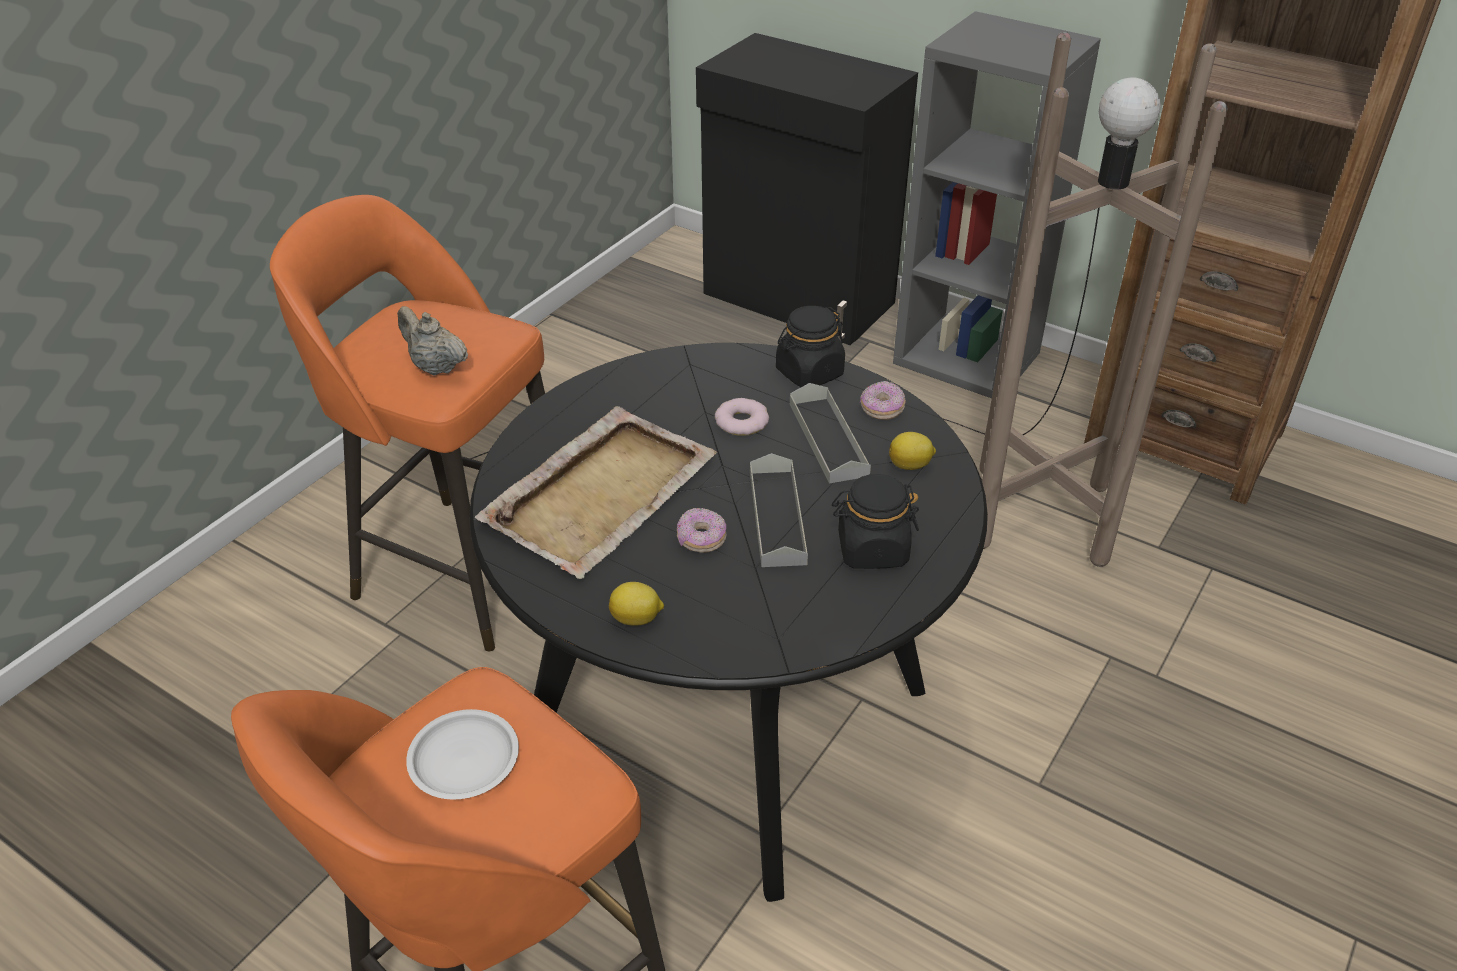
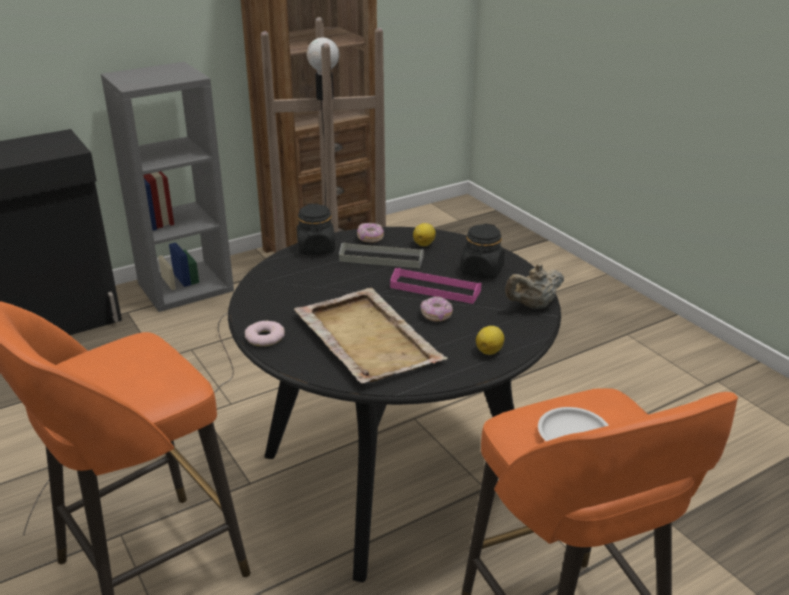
camera: 65 degrees left, 10 degrees down
beige teapot [397,306,468,376] -> beige teapot moved to [505,264,564,309]
donut [715,398,769,436] -> donut moved to [245,321,285,346]
grey tray [750,453,808,567] -> pink tray [390,268,481,304]

